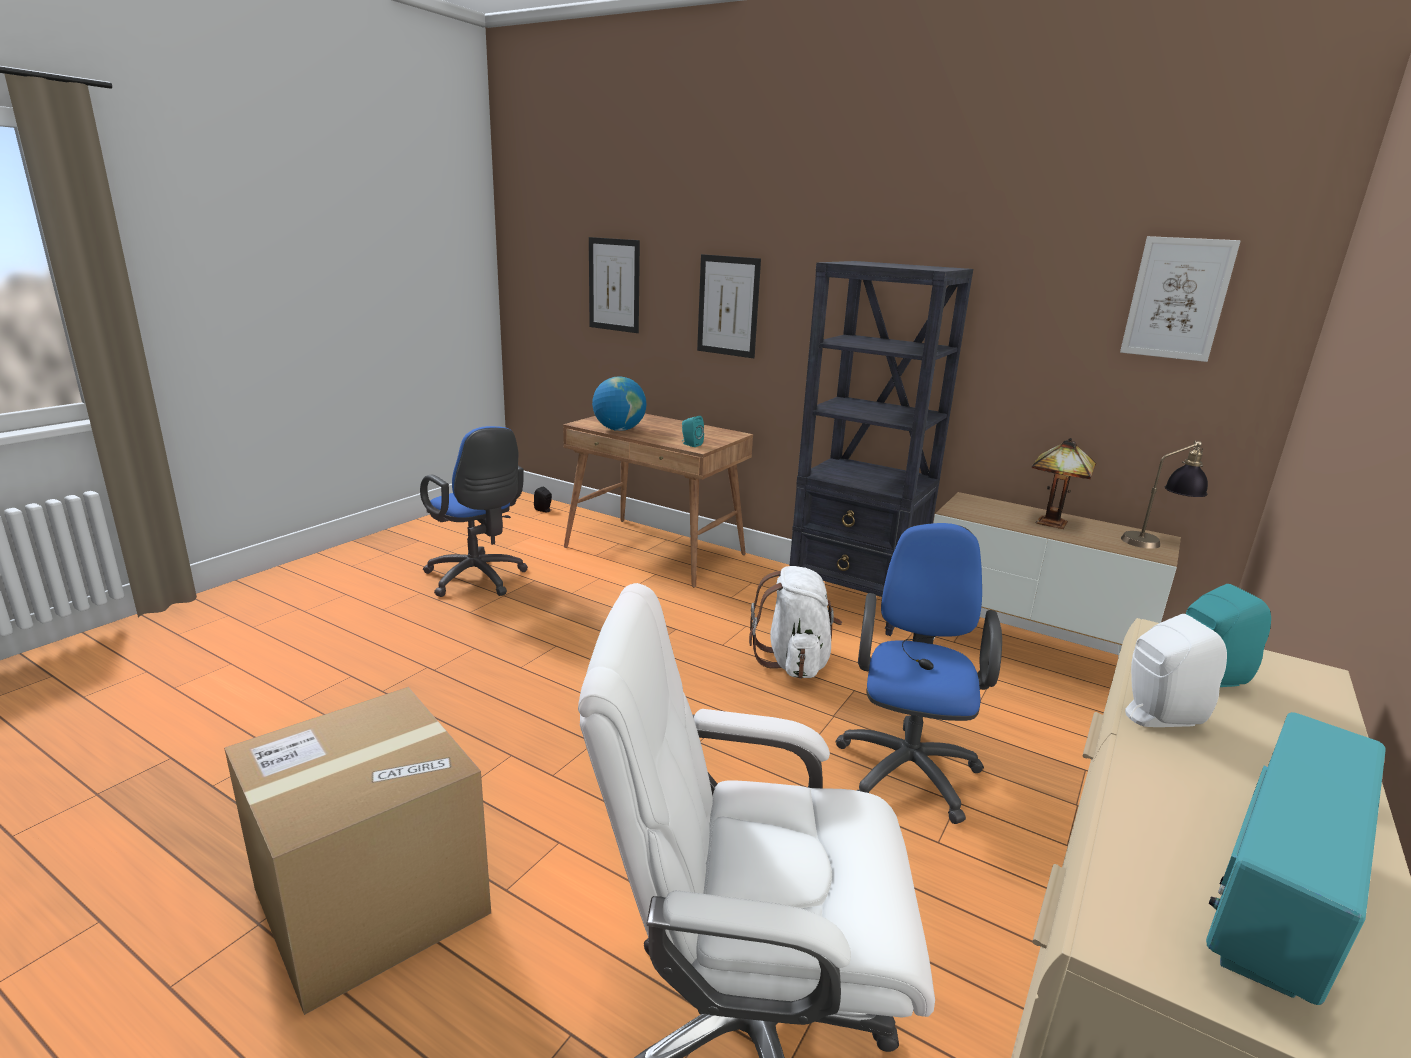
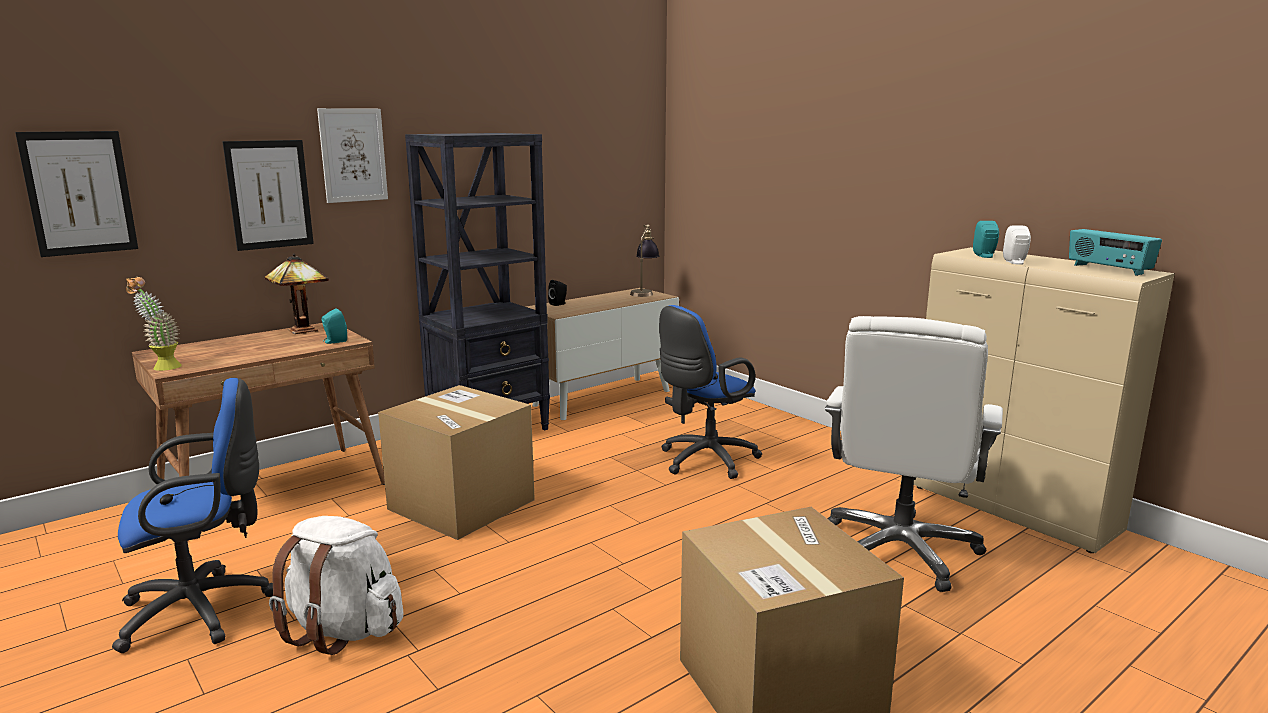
camera: 70 degrees left, 5 degrees down
black speaker [534,486,552,512] -> black speaker moved to [548,280,567,306]
globe [592,376,646,431] -> none
white backpack [749,566,842,679] -> white backpack moved to [269,516,403,655]
blue office chair [835,523,1002,824] -> blue office chair turned 75 degrees counterclockwise [659,305,762,479]
table lamp [1032,438,1096,529] -> table lamp moved to [264,254,329,334]
picture [1120,236,1241,362] -> picture moved to [317,108,388,203]
none -> potted plant [126,277,182,371]
none -> cardboard box [378,385,535,540]

